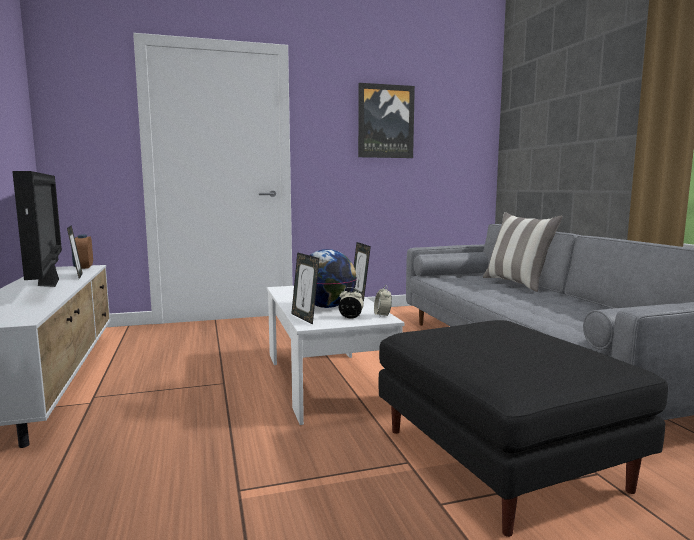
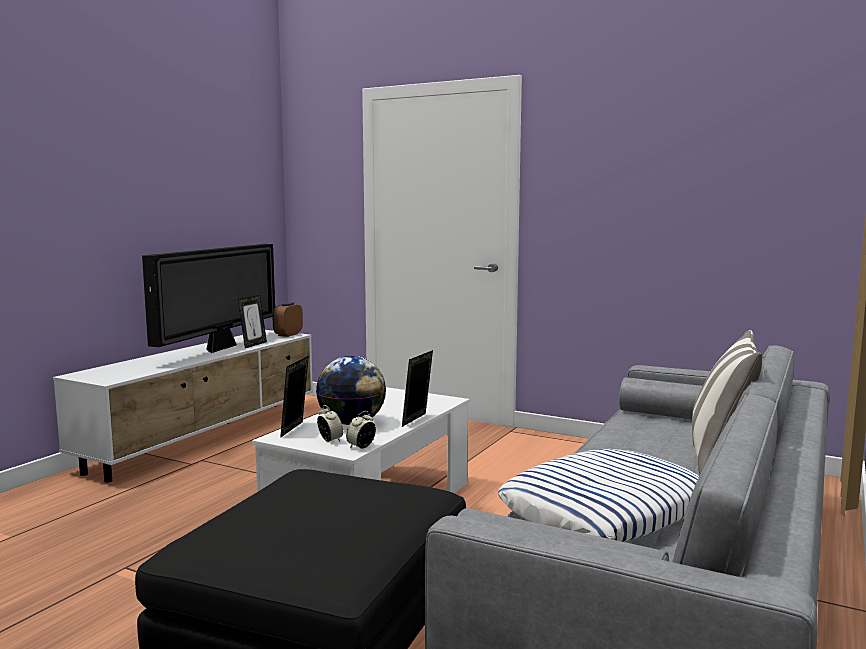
camera: 45 degrees right, 0 degrees up
picture [358,83,415,158] -> none
none -> pillow [498,449,699,542]

